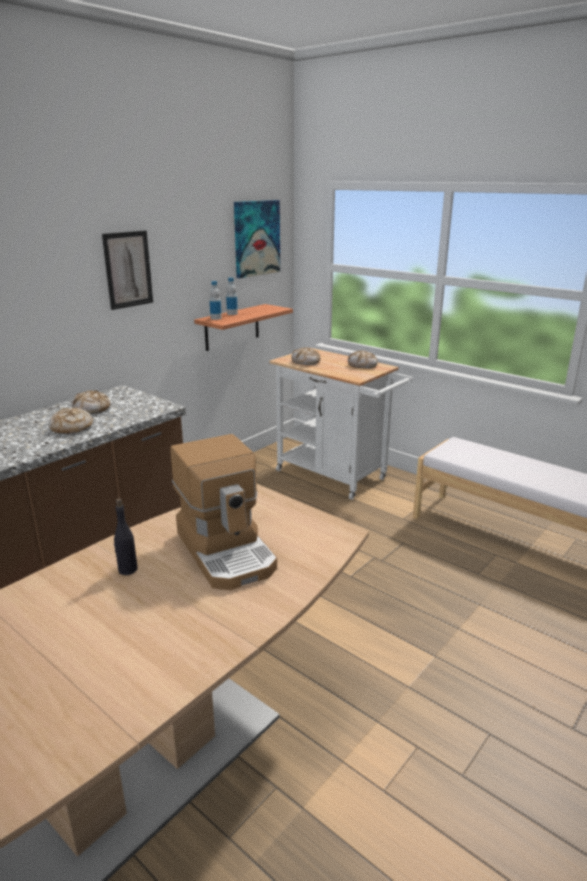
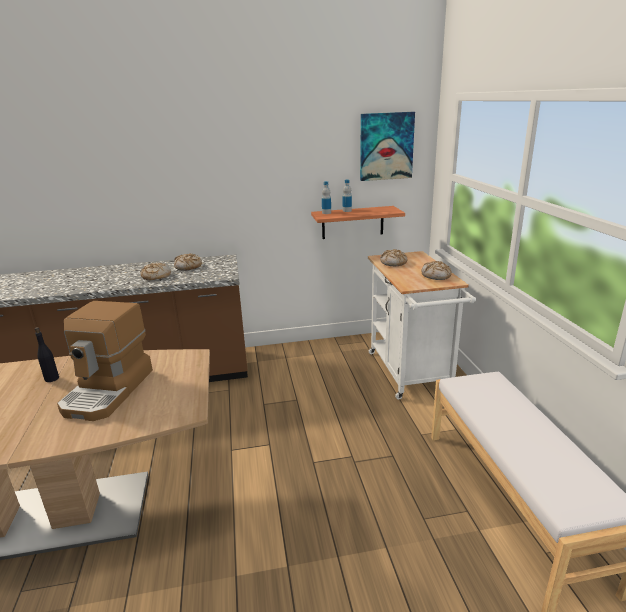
camera: 40 degrees right, 0 degrees up
picture [102,230,153,310] -> none

